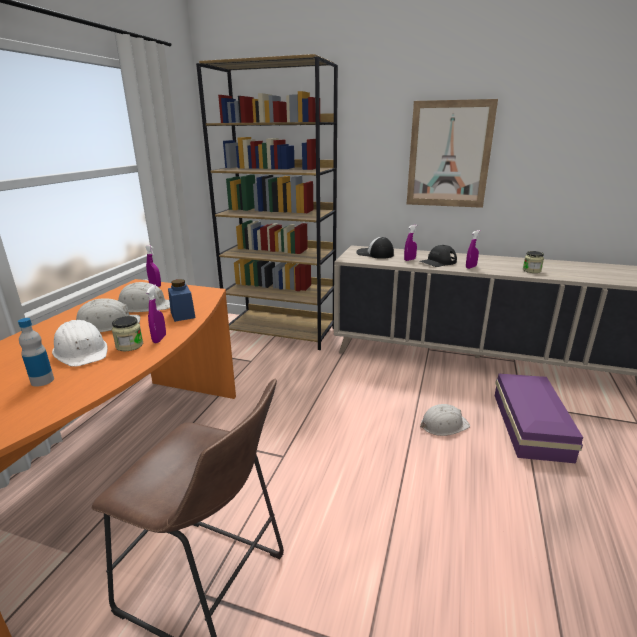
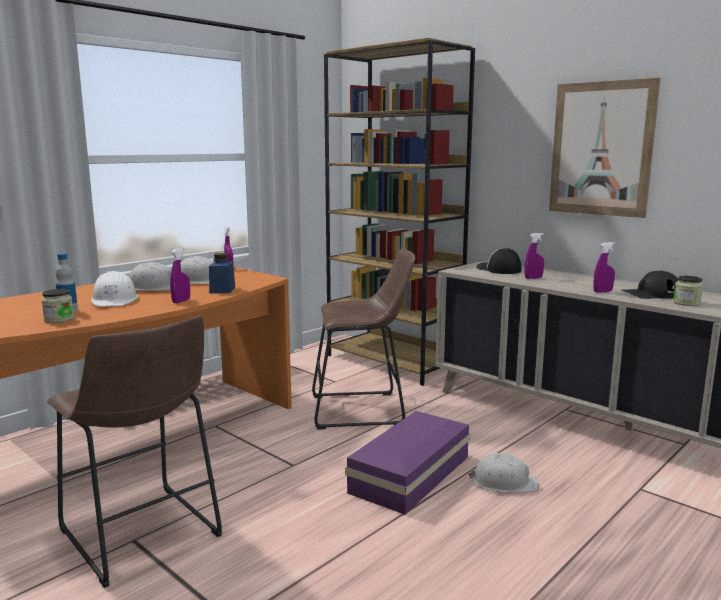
camera: 25 degrees right, 10 degrees down
jar [112,316,143,351] -> jar moved to [42,289,74,323]
black cap [419,245,457,267] -> black cap moved to [622,271,678,299]
purple storage box [495,374,583,463] -> purple storage box moved to [345,411,470,514]
none -> brown stool [312,248,416,430]

